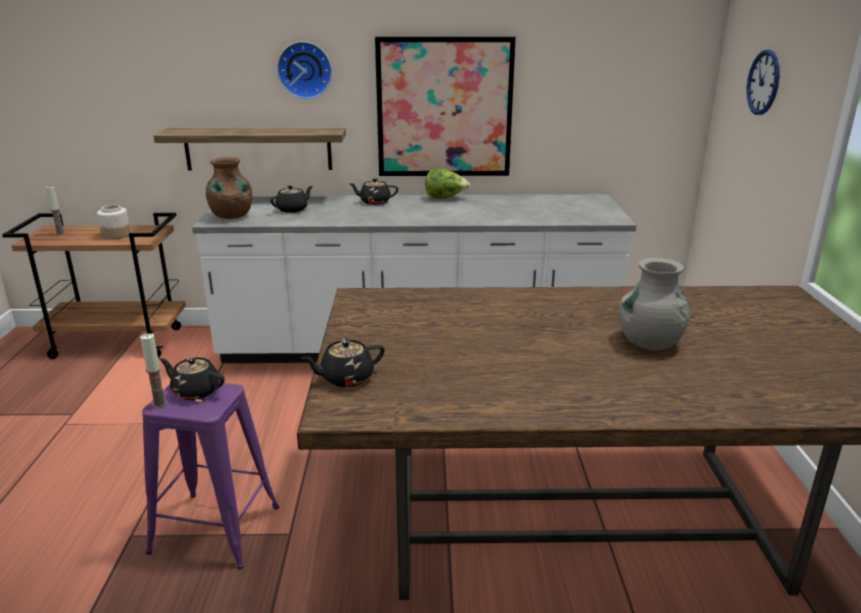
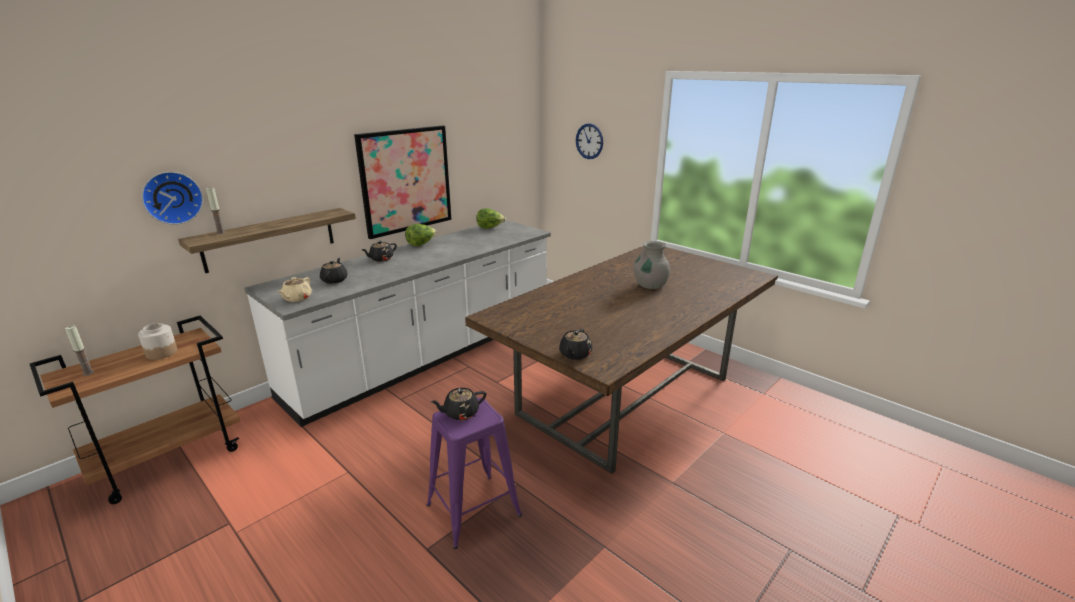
camera: 45 degrees left, 0 degrees up
candle [140,334,167,408] -> candle moved to [206,188,225,234]
brown vase [206,157,252,219] -> beige teapot [277,277,312,302]
wall clock [277,41,332,99] -> wall clock moved to [141,172,203,225]
none -> lettuce [477,208,506,229]

